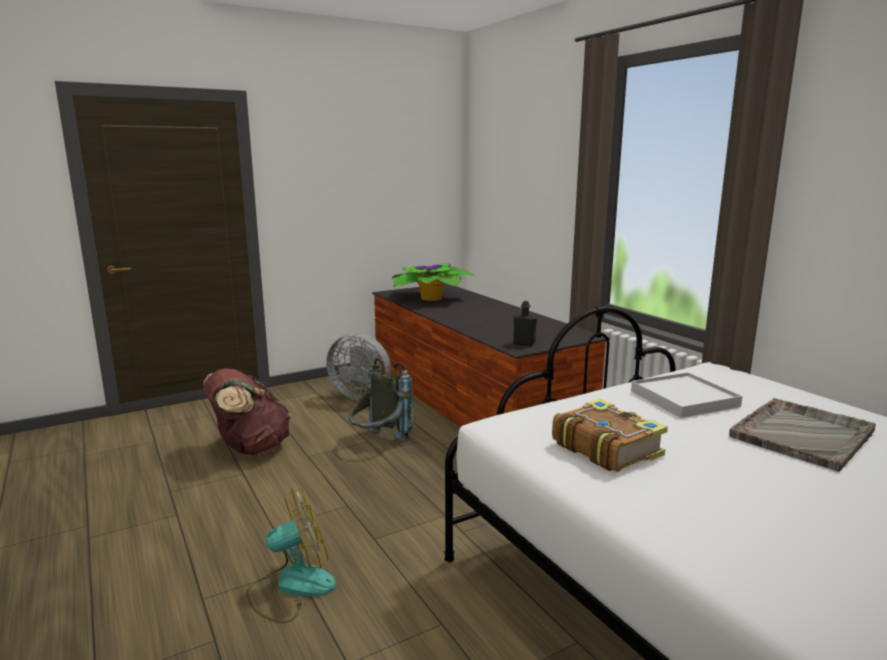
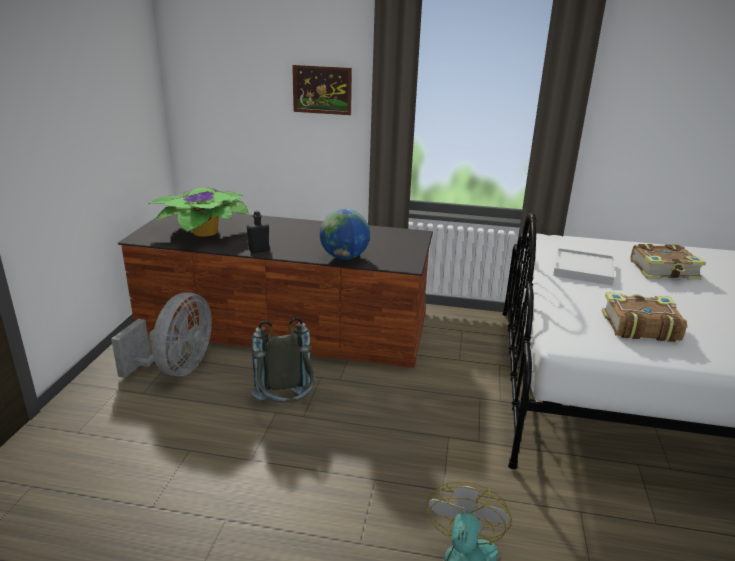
camera: 50 degrees left, 10 degrees up
brown backpack [203,368,291,455] -> none
grey fan [326,333,391,400] -> grey fan turned 45 degrees counterclockwise [111,292,212,378]
black bottle [514,301,537,346] -> black bottle moved to [247,211,269,253]
grey tray [729,398,876,472] -> book [630,244,706,280]
none -> picture [292,65,352,115]
none -> globe [320,209,370,260]

